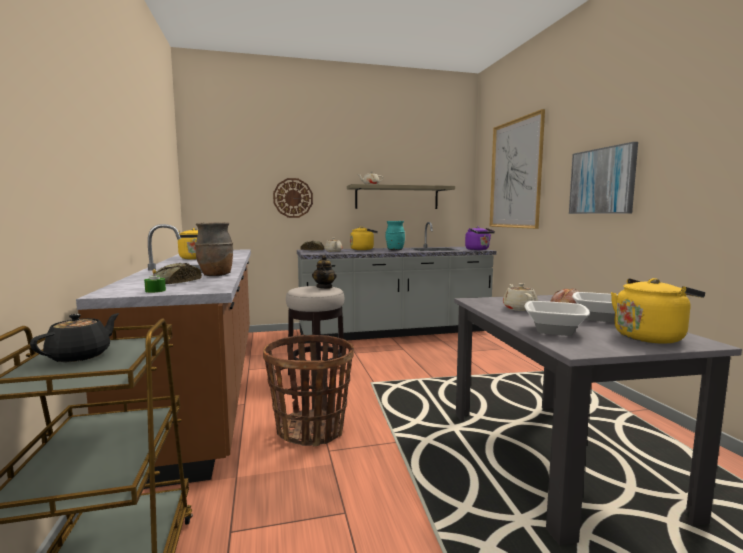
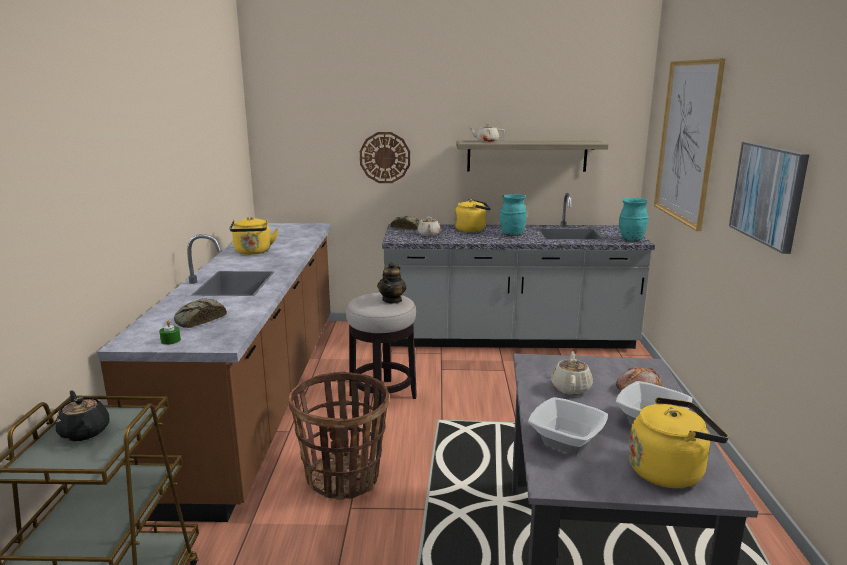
camera: 15 degrees right, 10 degrees up
black teapot [30,313,119,362] -> black teapot turned 75 degrees counterclockwise [56,391,110,441]
brown vase [195,222,233,276] -> none
purple kettle [465,226,495,250] -> turquoise vase [619,198,649,241]

